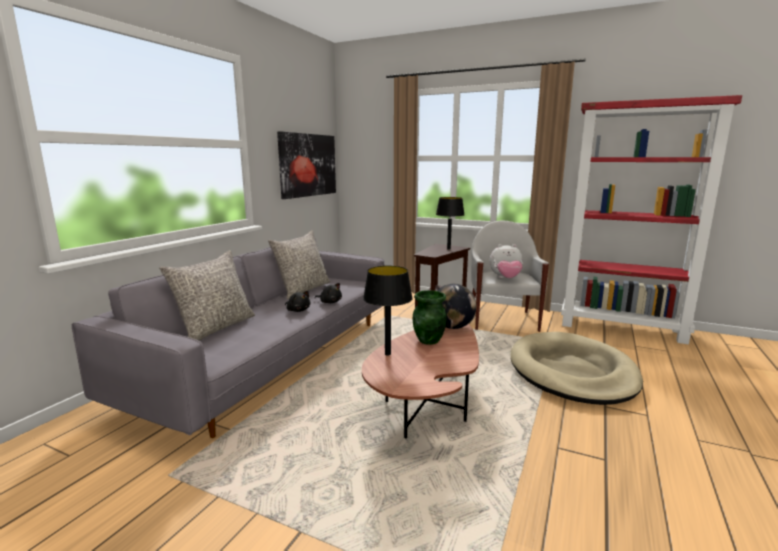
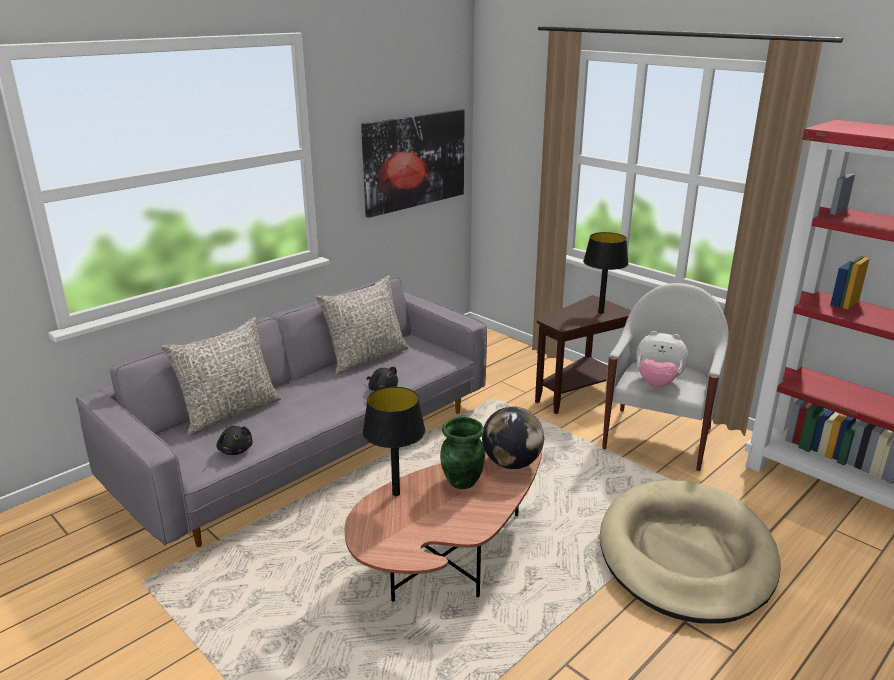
camera: 20 degrees right, 10 degrees up
black plush toy [285,291,311,312] -> black plush toy moved to [217,426,253,455]

